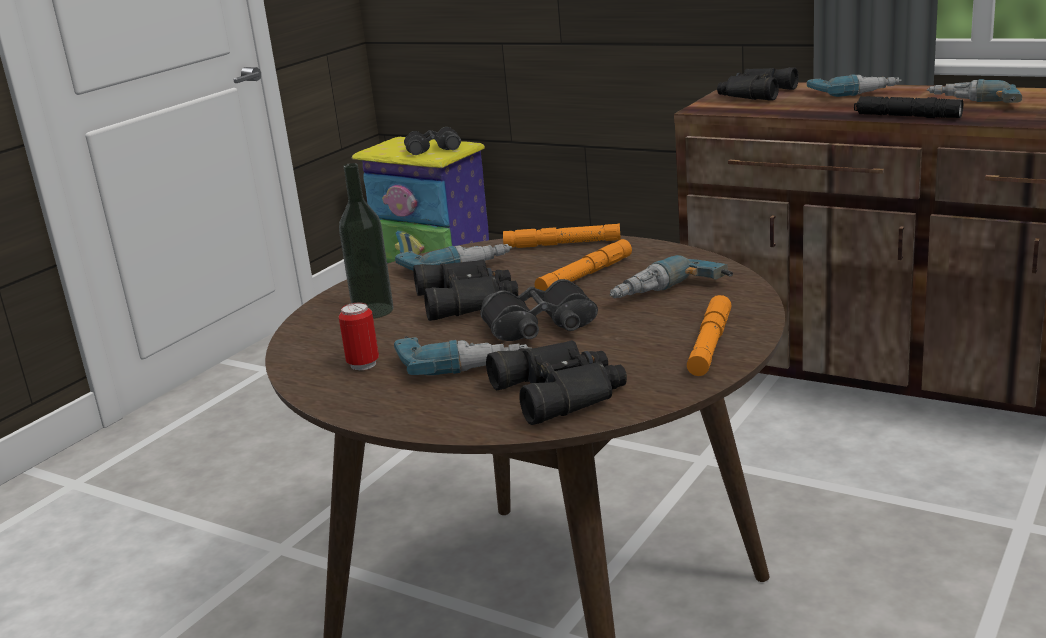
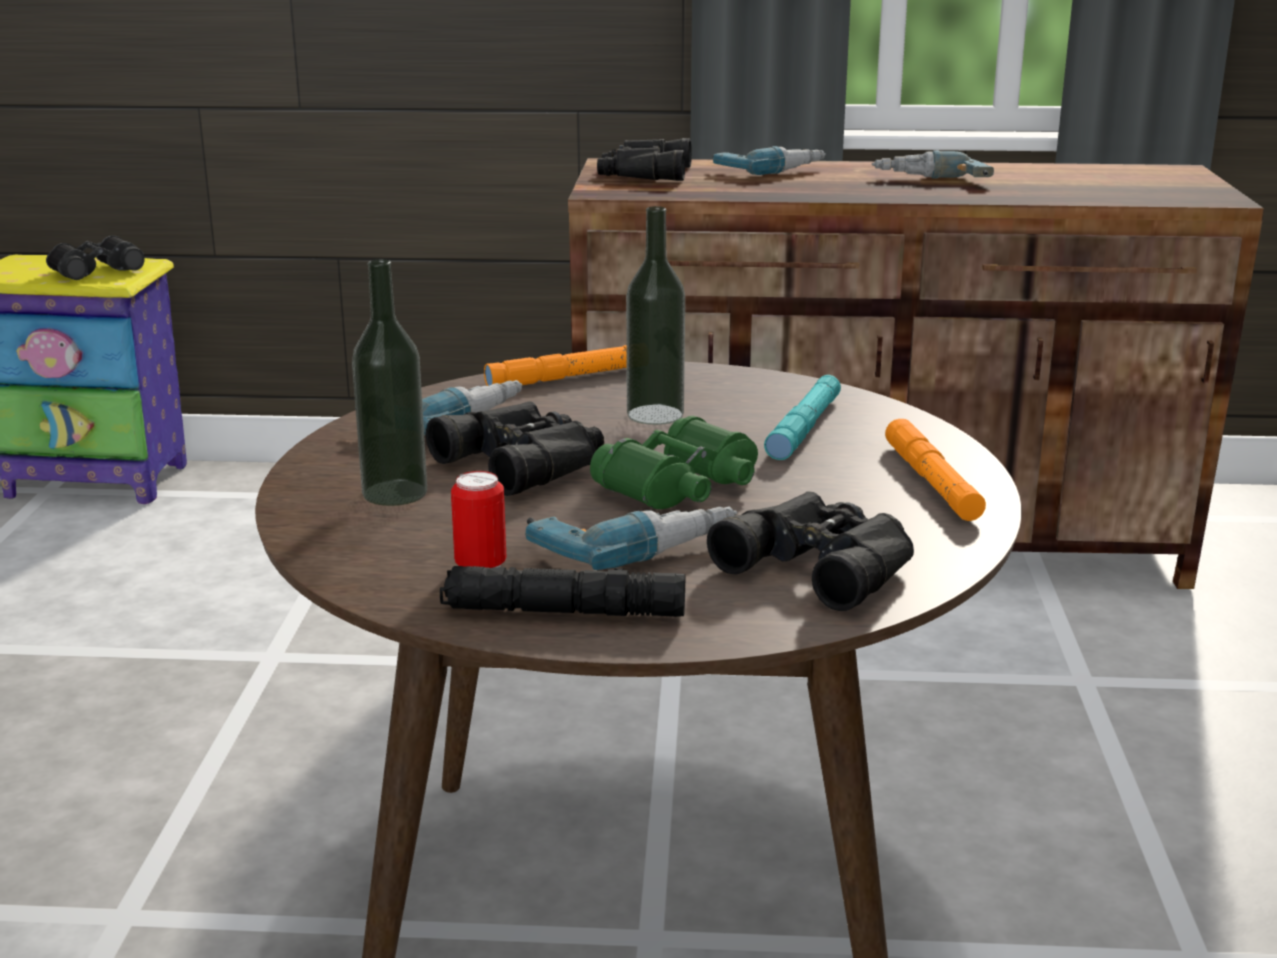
camera: 30 degrees left, 0 degrees up
black binoculars [480,279,598,341] -> green binoculars [590,416,758,509]
orange flashlight [535,239,632,291] -> bottle [626,206,685,425]
power drill [609,255,733,298] -> turquoise flashlight [764,375,841,460]
black flashlight [854,96,963,118] -> black flashlight moved to [440,566,685,617]

